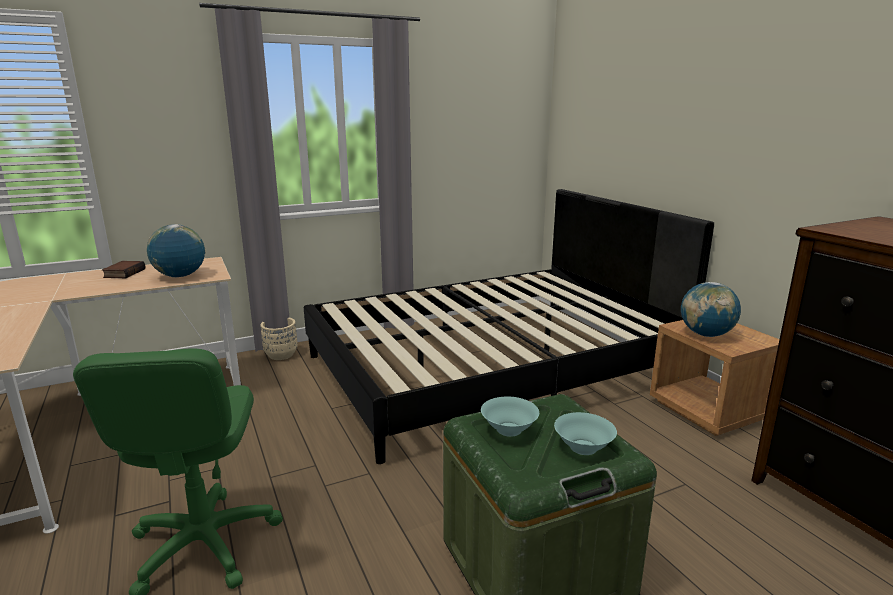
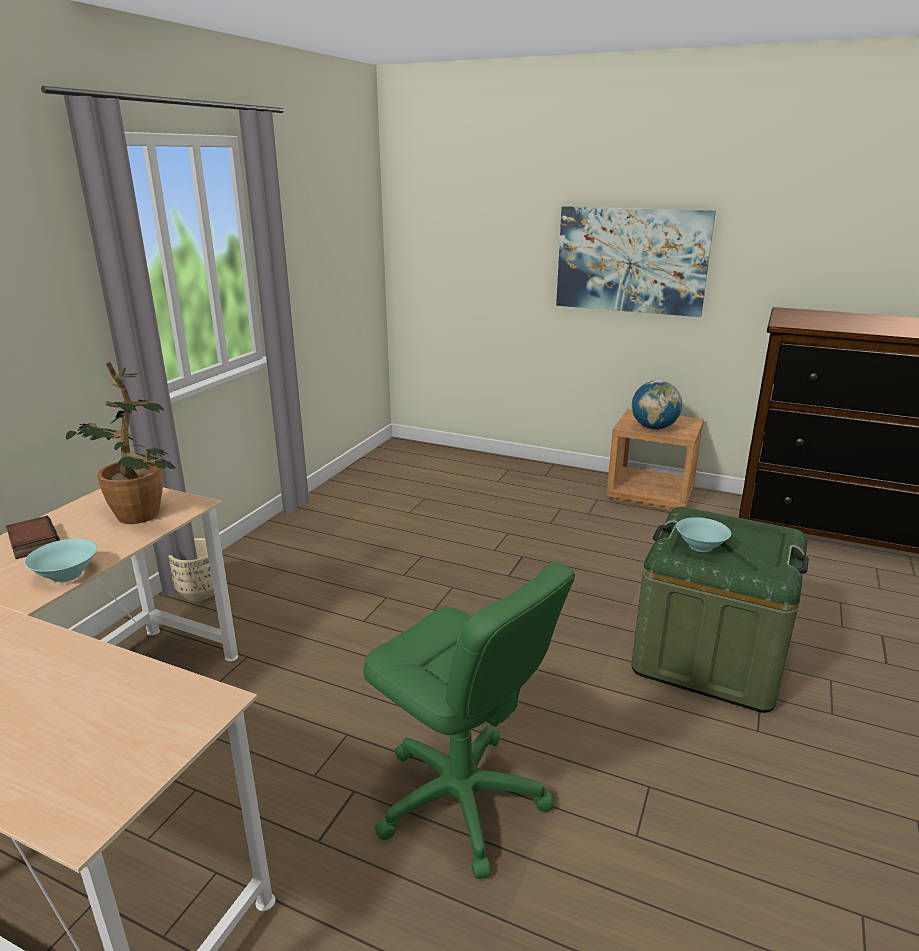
camera: 40 degrees left, 5 degrees up
globe [147,224,205,277] -> potted plant [66,361,176,524]
black bed [304,189,714,464] -> none
turquoise bowl [554,412,617,455] -> turquoise bowl moved to [24,539,97,583]
none -> picture [556,206,716,317]

